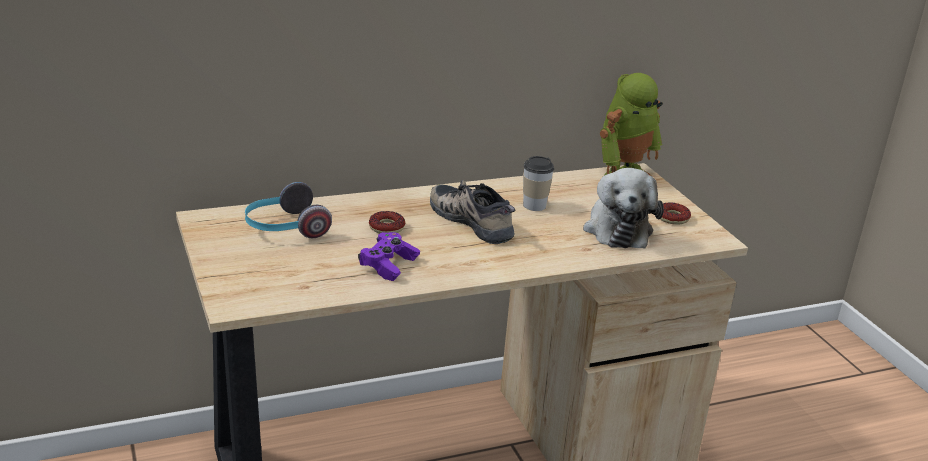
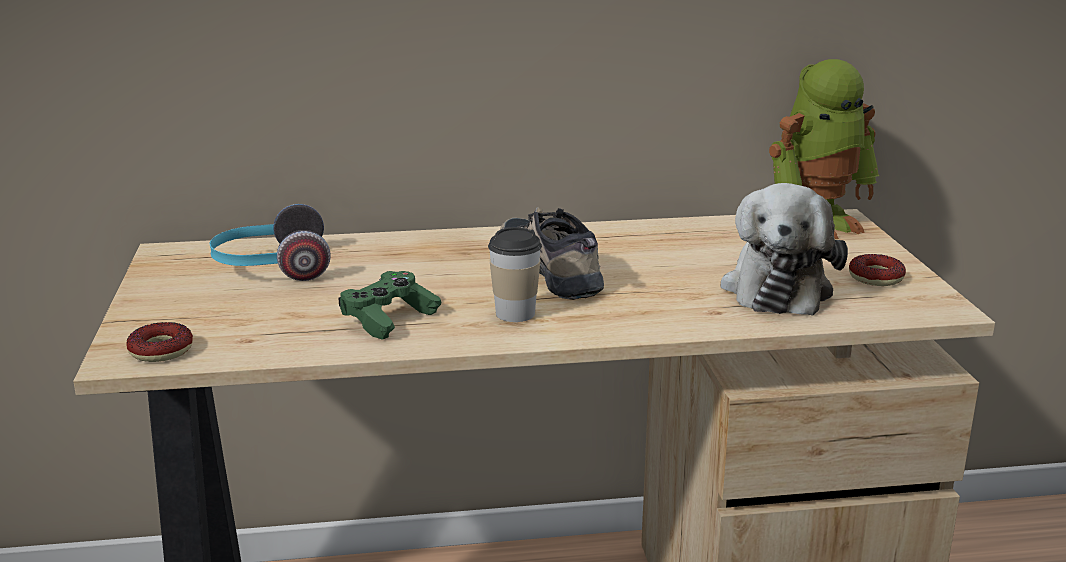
camera: 15 degrees right, 5 degrees down
purple game controller [358,232,420,281] -> green game controller [338,271,441,340]
donut [369,211,405,233] -> donut moved to [126,322,193,362]
cup [523,156,554,211] -> cup moved to [488,227,542,322]

